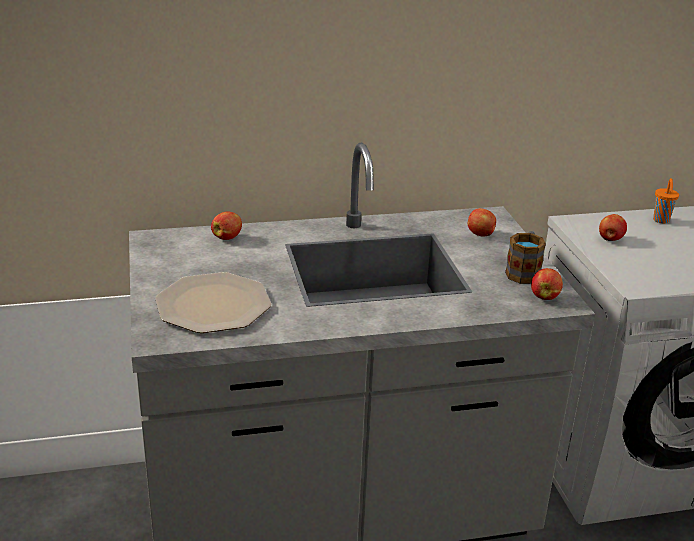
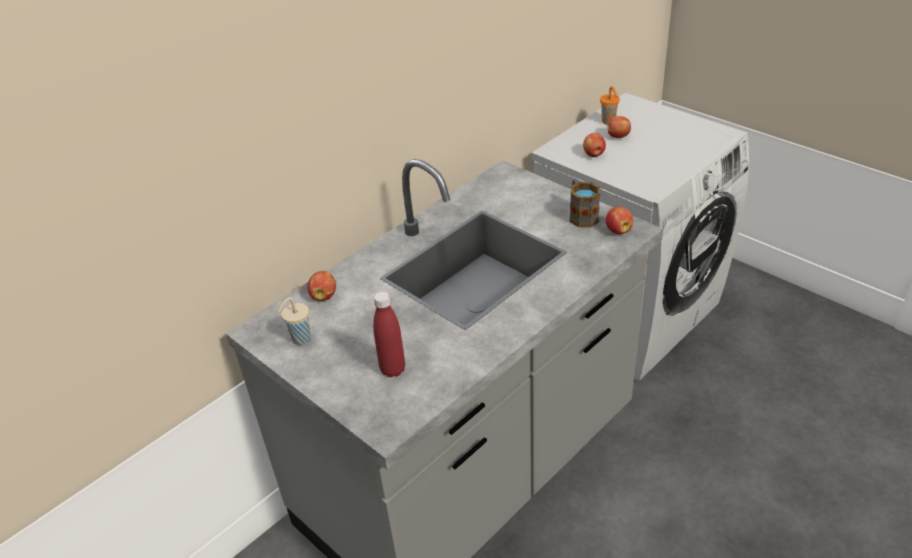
camera: 30 degrees left, 10 degrees up
plate [155,272,271,333] -> red bottle [373,291,405,377]
apple [468,208,496,236] -> apple moved to [608,116,631,138]
none -> beige cup [278,297,311,345]

